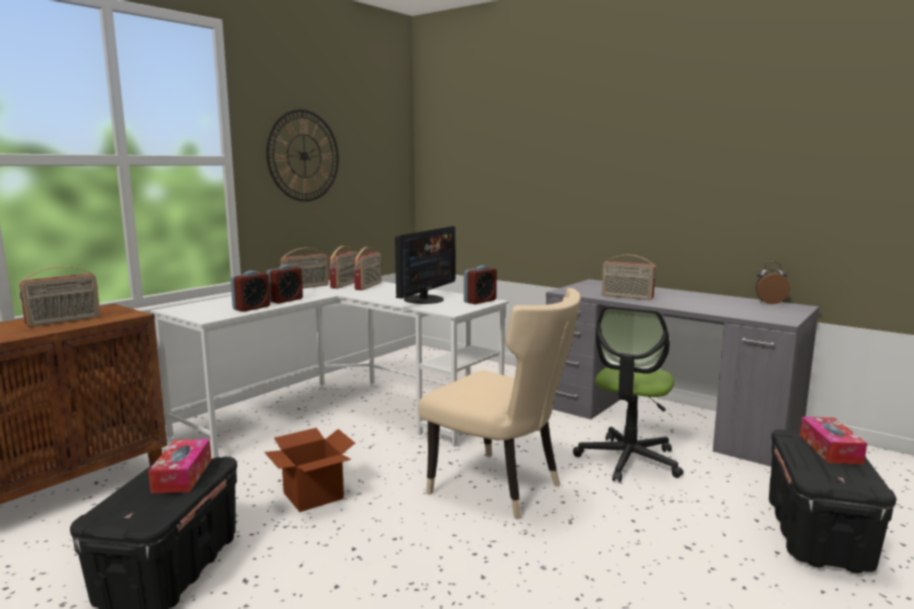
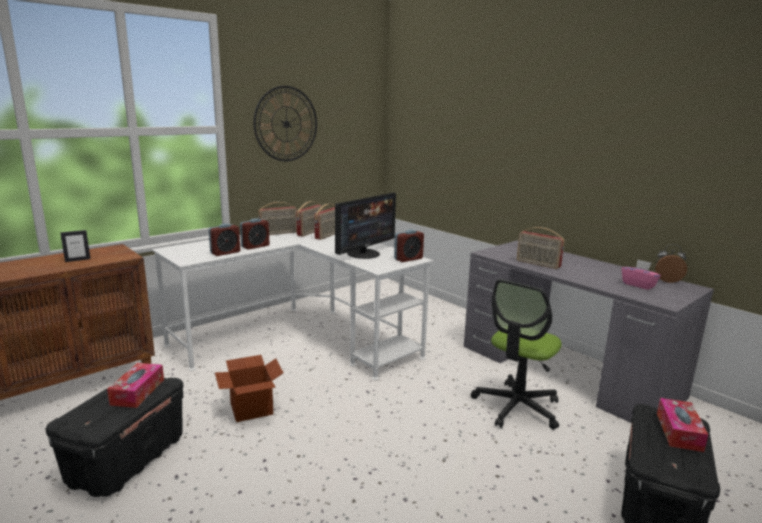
camera: 10 degrees right, 5 degrees up
radio [19,266,101,327] -> picture frame [60,230,91,262]
beige chair [418,288,581,519] -> none
none -> pink tissue box [622,260,661,290]

